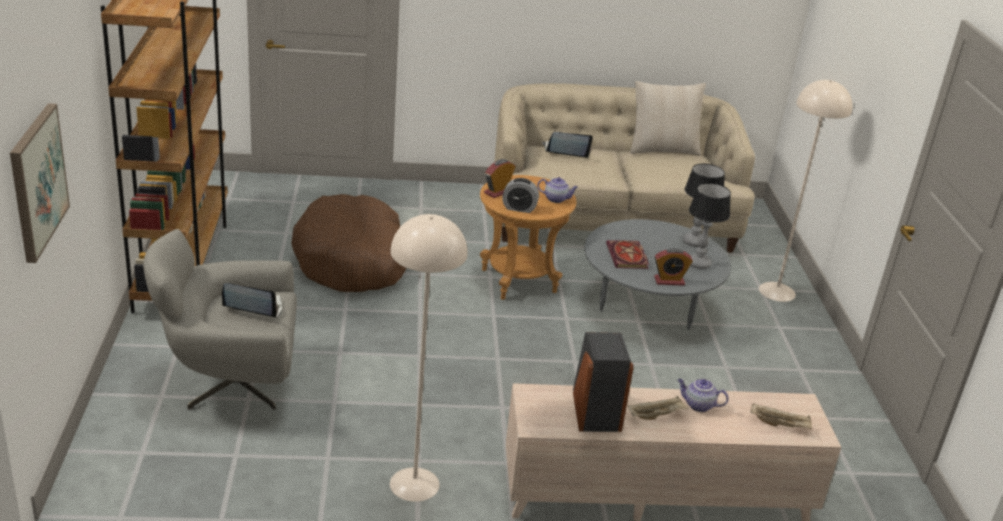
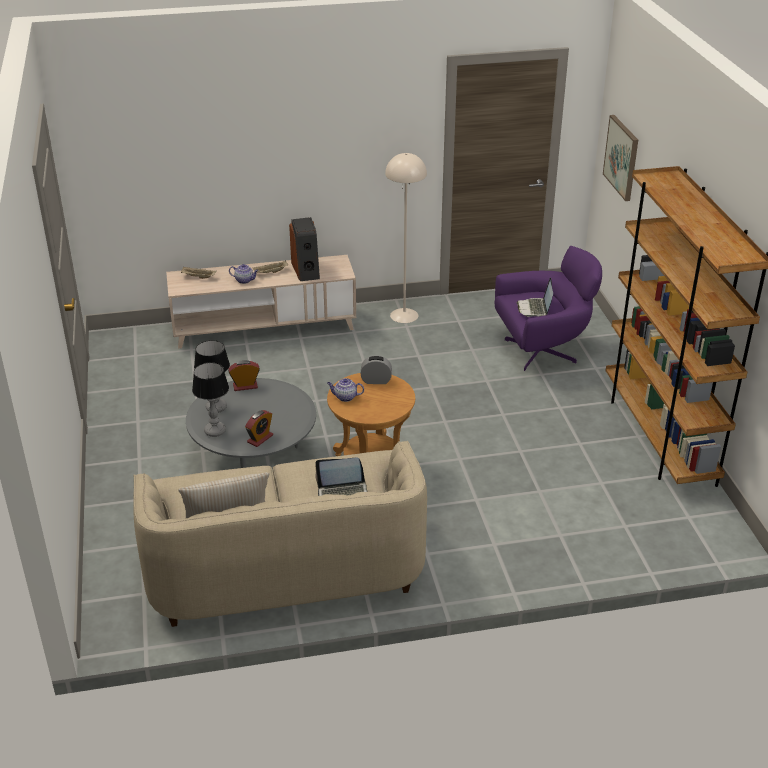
camera: 175 degrees right, 5 degrees up
grey armchair [143,229,297,410] -> purple armchair [495,246,602,371]
laptop [222,283,282,318] -> laptop turned 90 degrees clockwise [517,277,553,317]
brown dog bed [291,194,407,292] -> none
alarm clock [484,159,515,198] -> alarm clock moved to [245,410,273,447]
book [606,240,649,269] -> none
beige floor lamp [759,80,853,302] -> none

